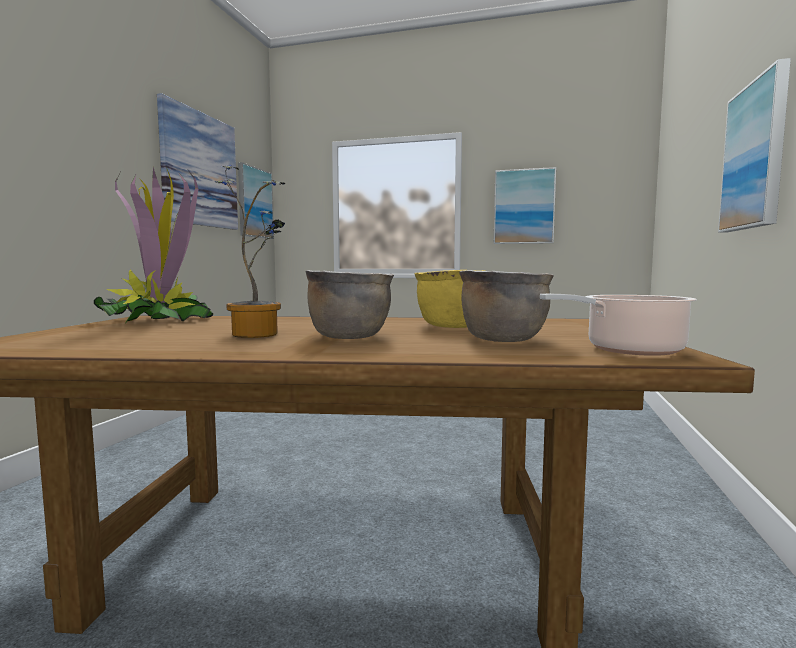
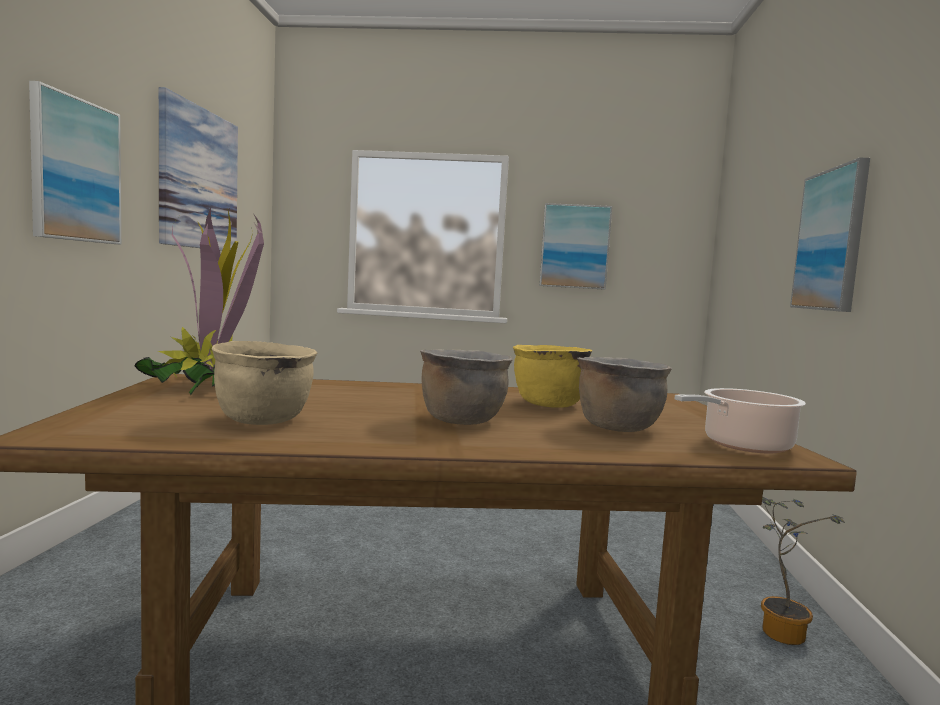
camera: 10 degrees left, 0 degrees up
potted plant [214,165,285,338] -> potted plant moved to [761,497,845,645]
picture [238,162,274,239] -> picture moved to [29,81,121,244]
none -> beige cooking pot [211,341,317,425]

